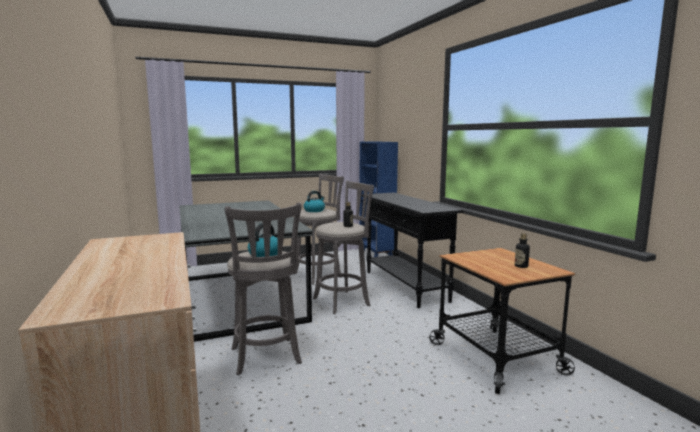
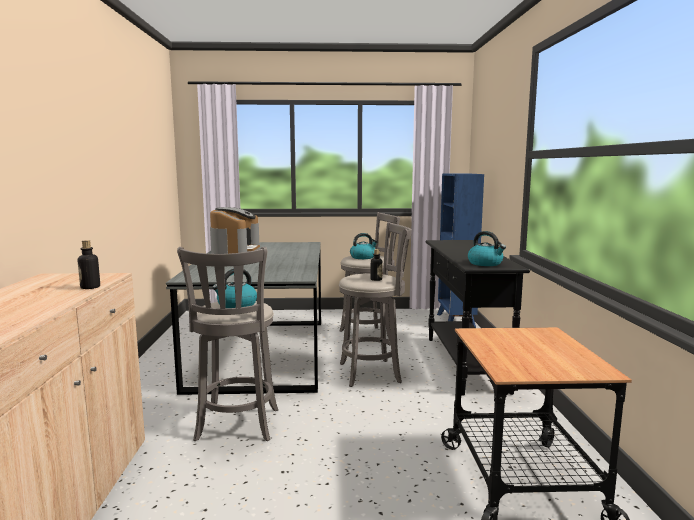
camera: 20 degrees right, 0 degrees up
bottle [515,234,530,268] -> bottle moved to [78,240,100,289]
none -> coffee machine [210,207,260,254]
none -> kettle [468,231,506,266]

